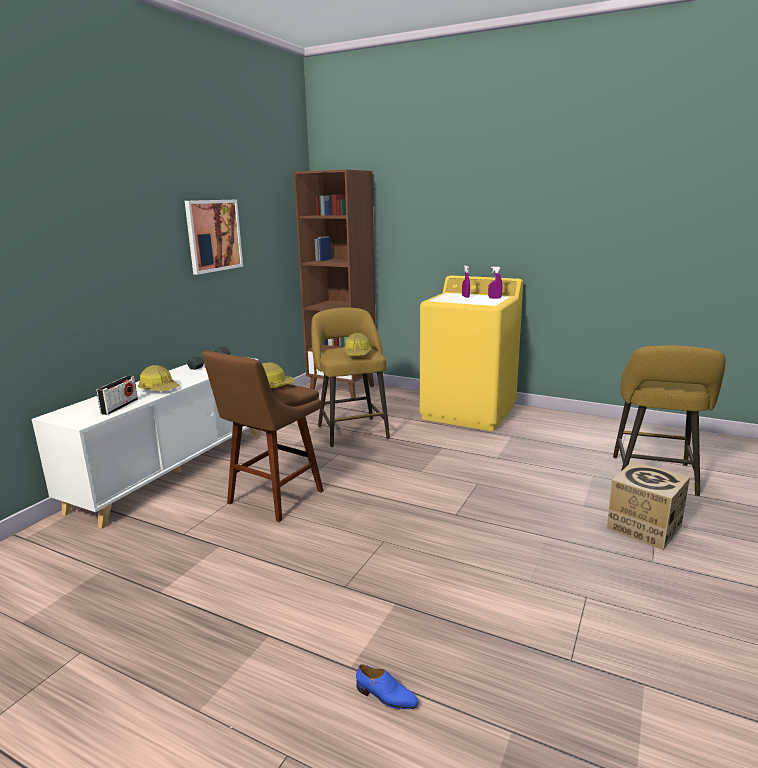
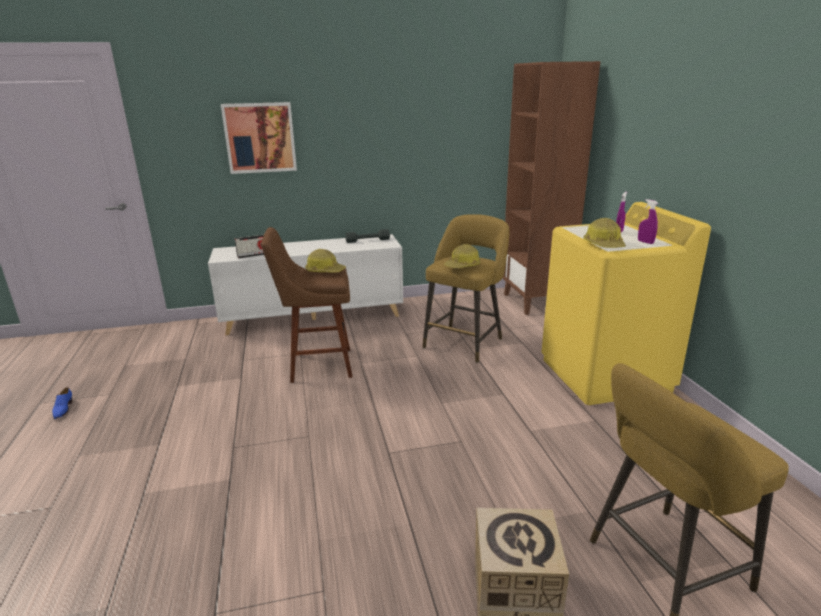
camera: 50 degrees right, 5 degrees up
hard hat [138,365,179,391] -> hard hat moved to [583,218,626,248]
picture [185,200,243,275] -> picture moved to [221,102,297,174]
blue shoe [356,664,418,709] -> blue shoe moved to [52,387,72,419]

